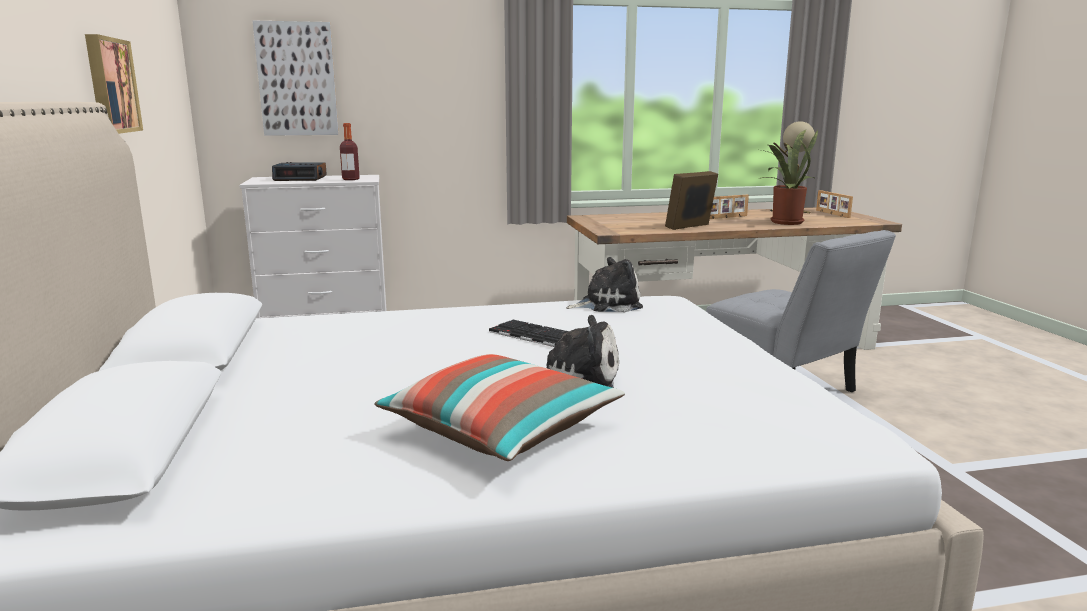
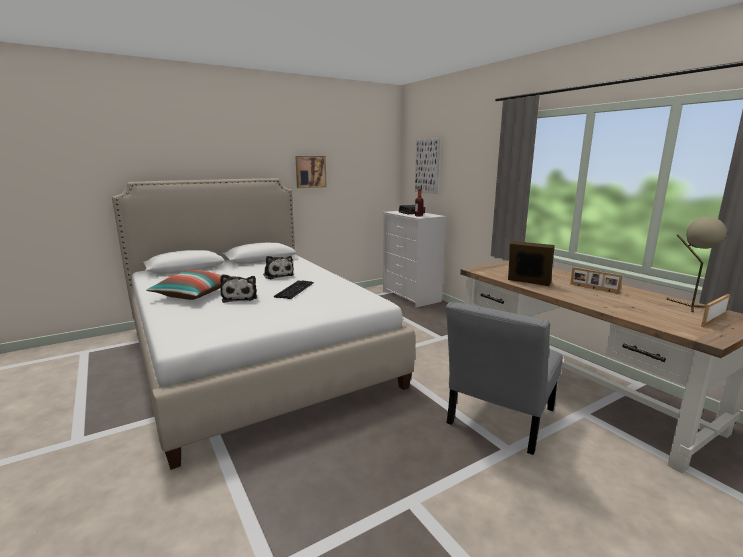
camera: 70 degrees right, 0 degrees up
plush toy [566,257,643,312] -> plush toy moved to [263,256,294,279]
potted plant [759,129,818,225] -> none

